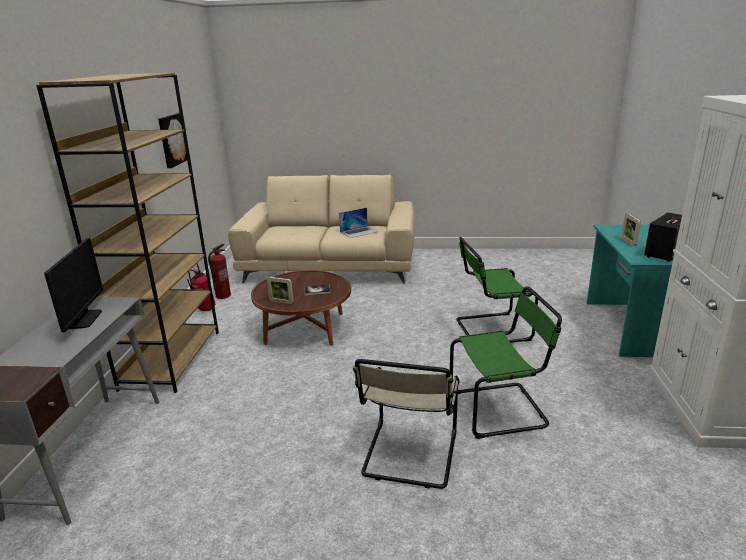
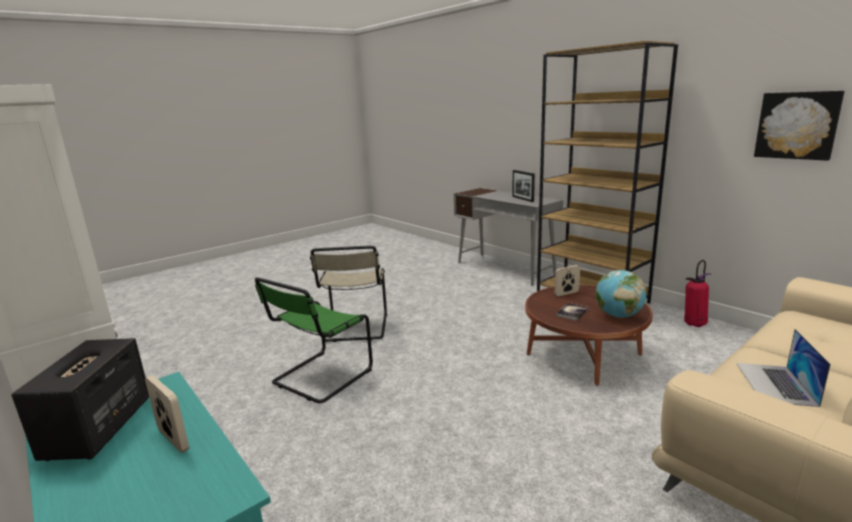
camera: 135 degrees right, 5 degrees down
monitor [44,238,103,332] -> picture frame [512,170,535,202]
fire extinguisher [208,244,231,299] -> none
beige chair [353,359,460,489] -> beige chair turned 150 degrees counterclockwise [310,246,387,342]
green chair [457,237,538,343] -> none
none -> globe [595,270,646,318]

